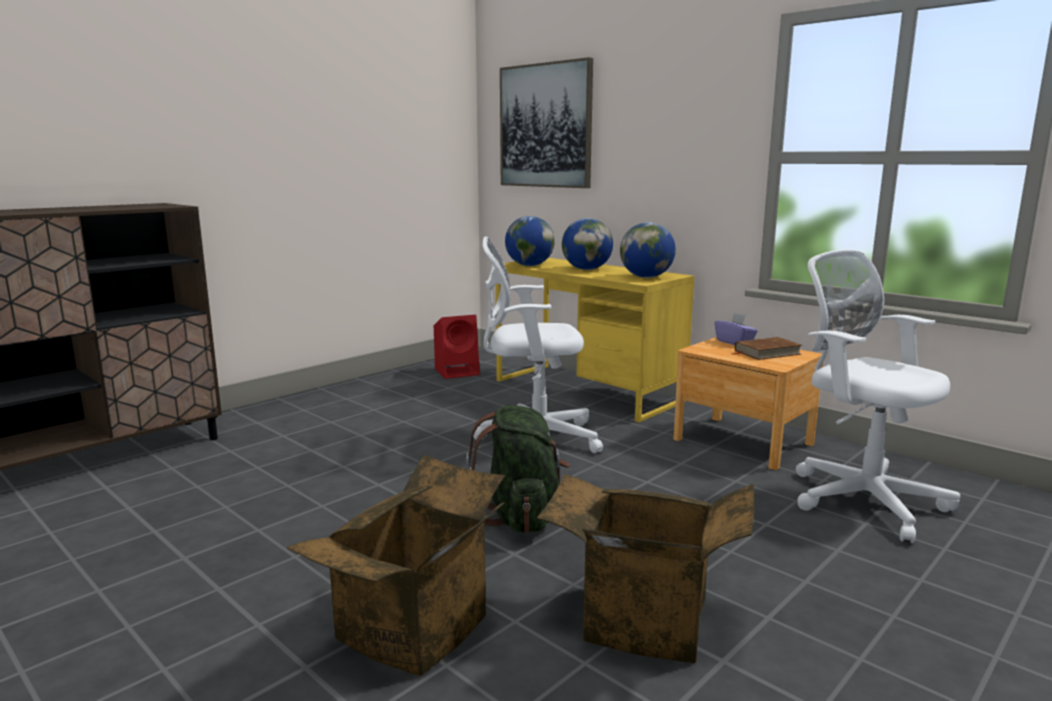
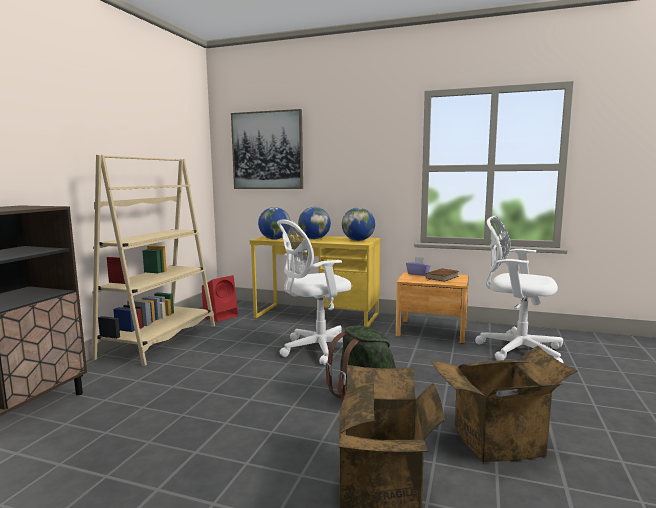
camera: 25 degrees left, 5 degrees down
none -> beige bookcase [91,155,215,366]

